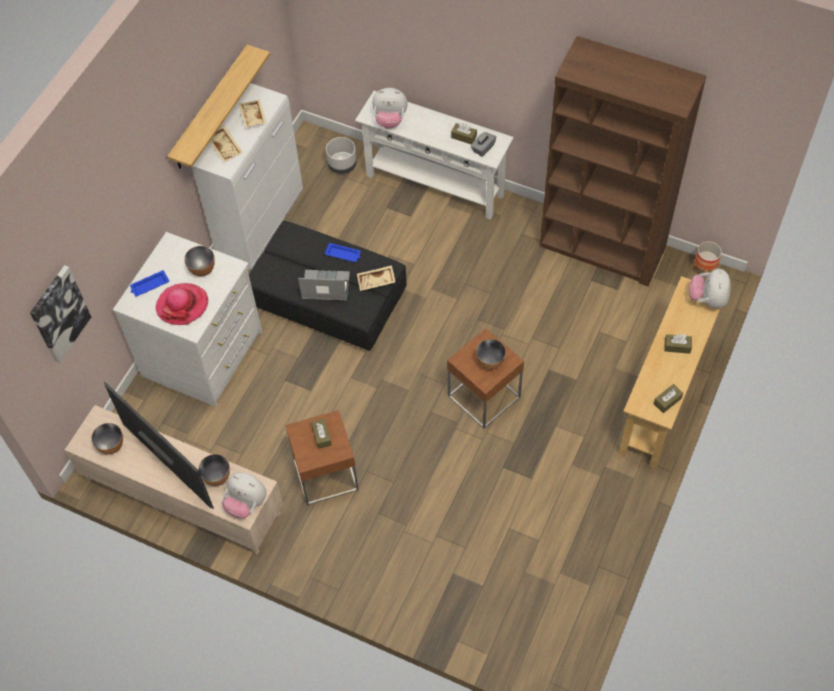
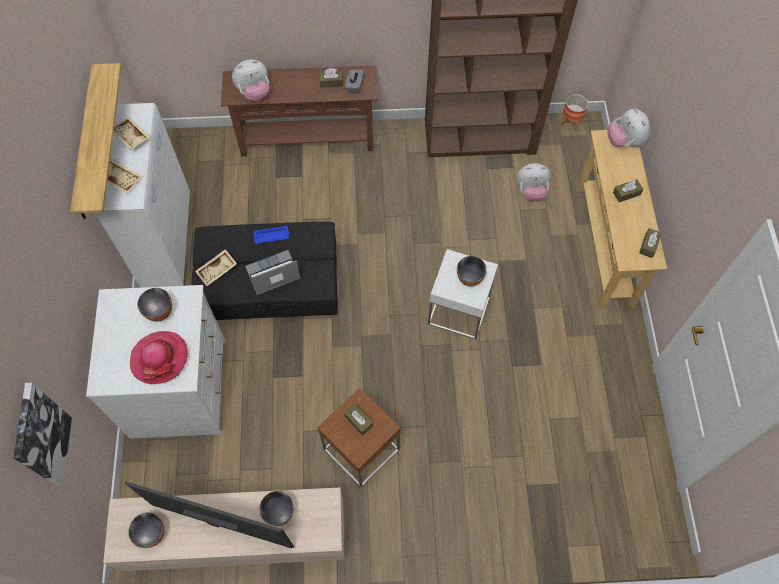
camera: 30 degrees left, 5 degrees up
blue tray [130,270,169,297] -> none
plush toy [222,472,266,519] -> plush toy moved to [517,163,551,201]
grey planter [326,137,357,174] -> none
white console table [355,91,514,220] -> brown console table [221,66,377,157]
beige tray [357,265,395,291] -> beige tray moved to [195,249,237,286]
brown side table [447,328,524,429] -> white side table [428,249,498,339]

